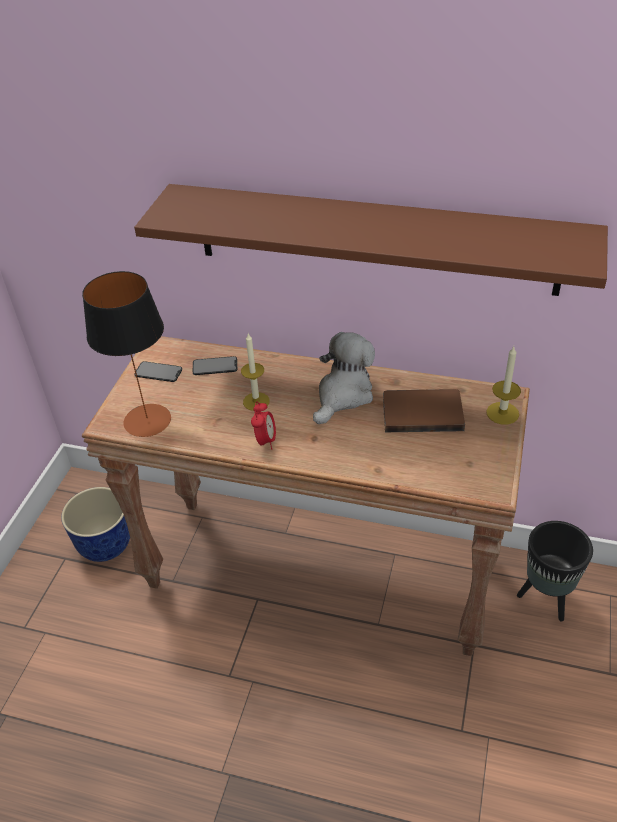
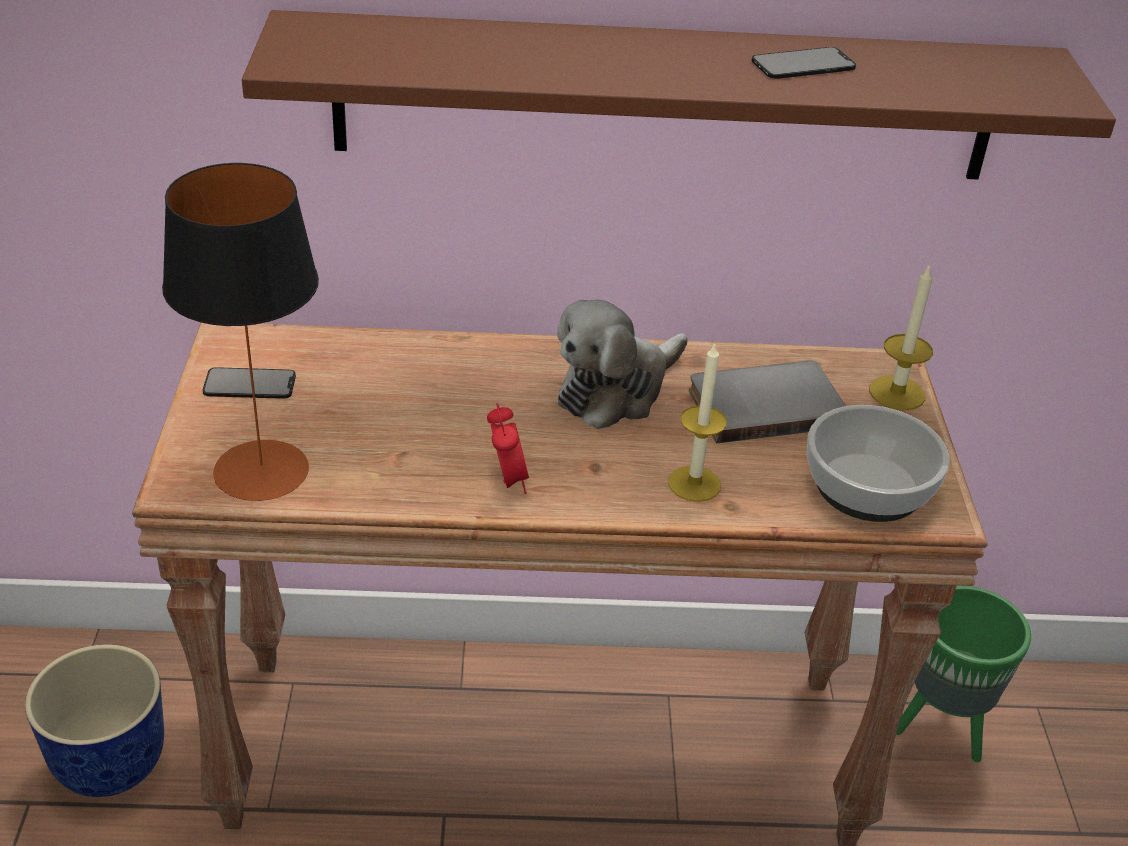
camera: 20 degrees left, 5 degrees down
phone [193,356,237,375] -> phone moved to [752,47,856,79]
candle [241,334,270,411] -> candle moved to [668,342,727,502]
plush toy [313,332,375,424] -> plush toy turned 150 degrees counterclockwise [557,299,688,429]
brown book [383,389,465,432] -> grey book [689,361,846,443]
black planter [517,521,593,622] -> green planter [896,586,1031,762]
none -> bowl [807,405,950,522]

